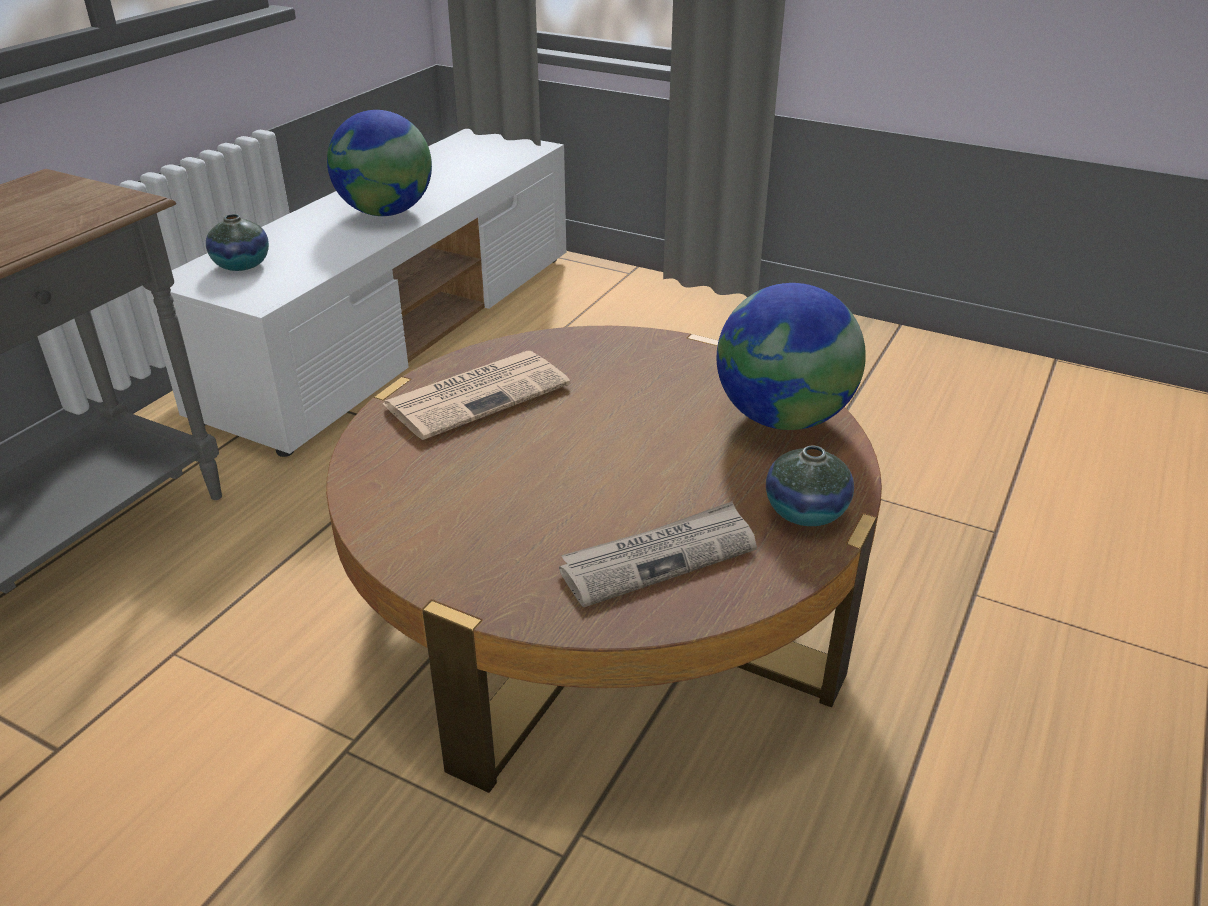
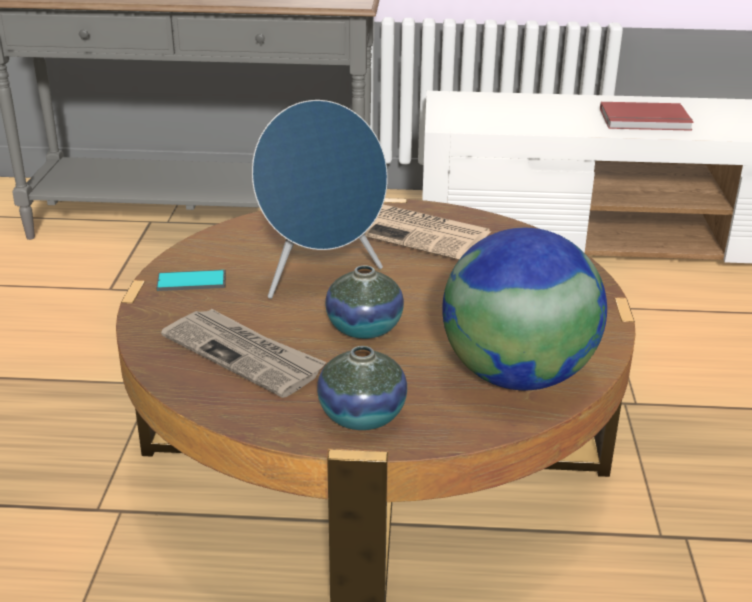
camera: 65 degrees right, 5 degrees down
vase [206,214,269,271] -> vase moved to [325,265,404,339]
globe [327,110,432,216] -> red book [600,102,694,131]
none -> phone [156,270,226,291]
none -> blue speaker [252,100,388,299]

